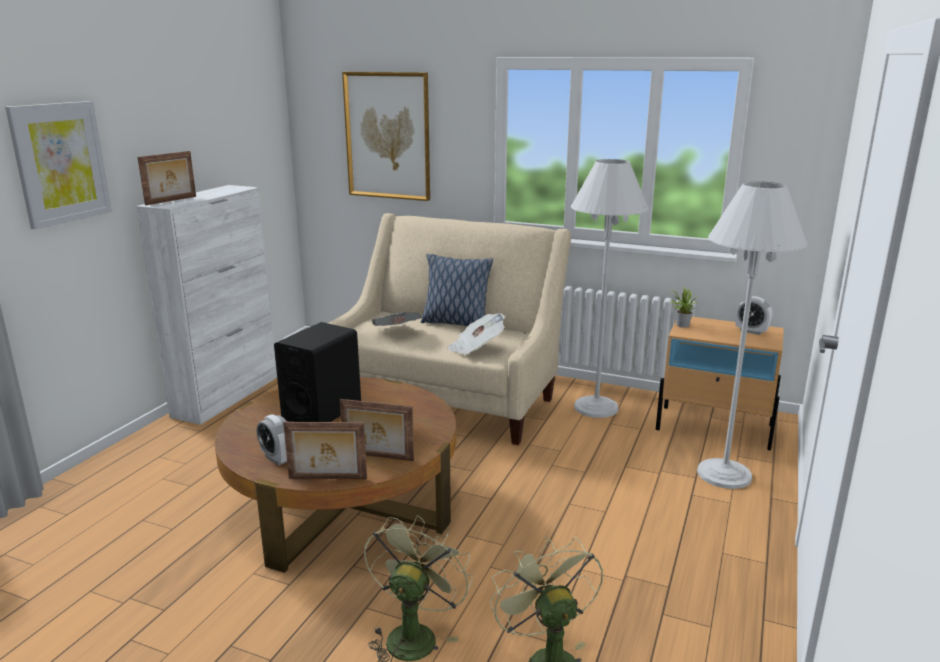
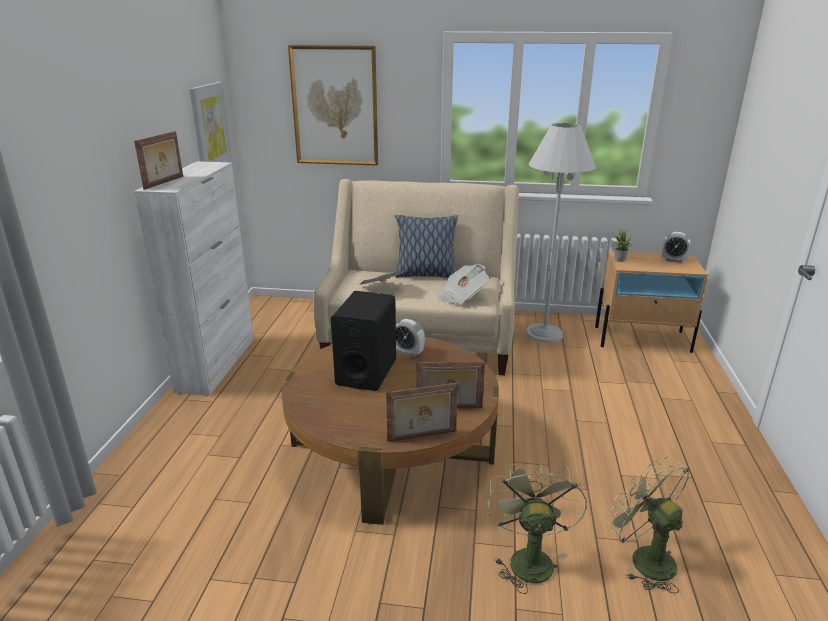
camera: 15 degrees left, 5 degrees up
picture [5,101,112,229] -> picture moved to [190,82,233,162]
alarm clock [256,414,287,466] -> alarm clock moved to [396,319,425,357]
white floor lamp [697,181,808,489] -> none

